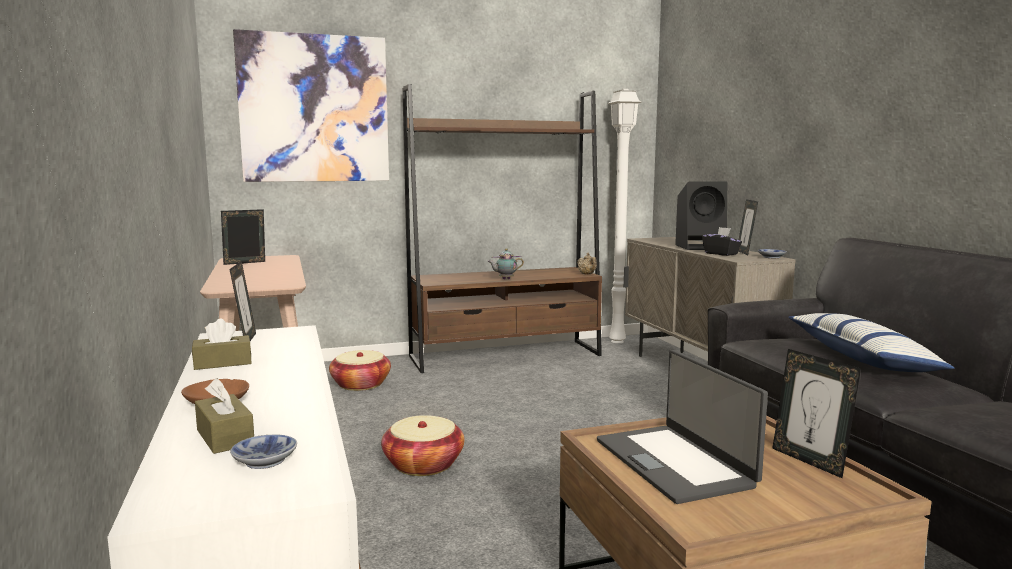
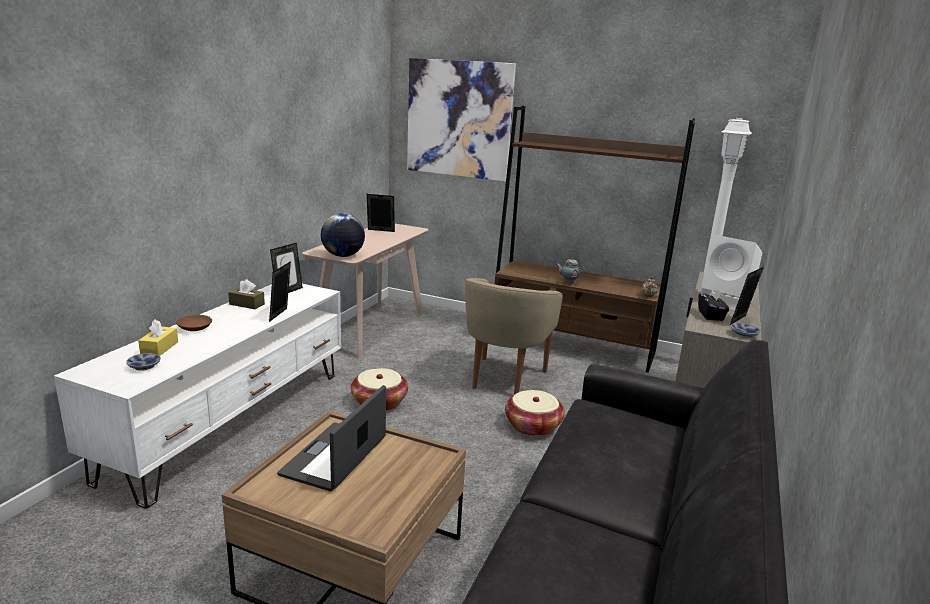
camera: 40 degrees right, 10 degrees up
brown tissue box [195,378,254,454] -> yellow tissue box [138,319,178,356]
basket [329,350,391,391] -> basket moved to [505,390,565,436]
black speaker [675,182,727,250] -> white speaker [700,235,762,311]
picture frame [772,349,861,478] -> picture frame moved to [269,261,291,322]
pillow [788,313,954,372] -> none
none -> globe [321,213,365,257]
none -> beige armchair [465,278,563,395]

